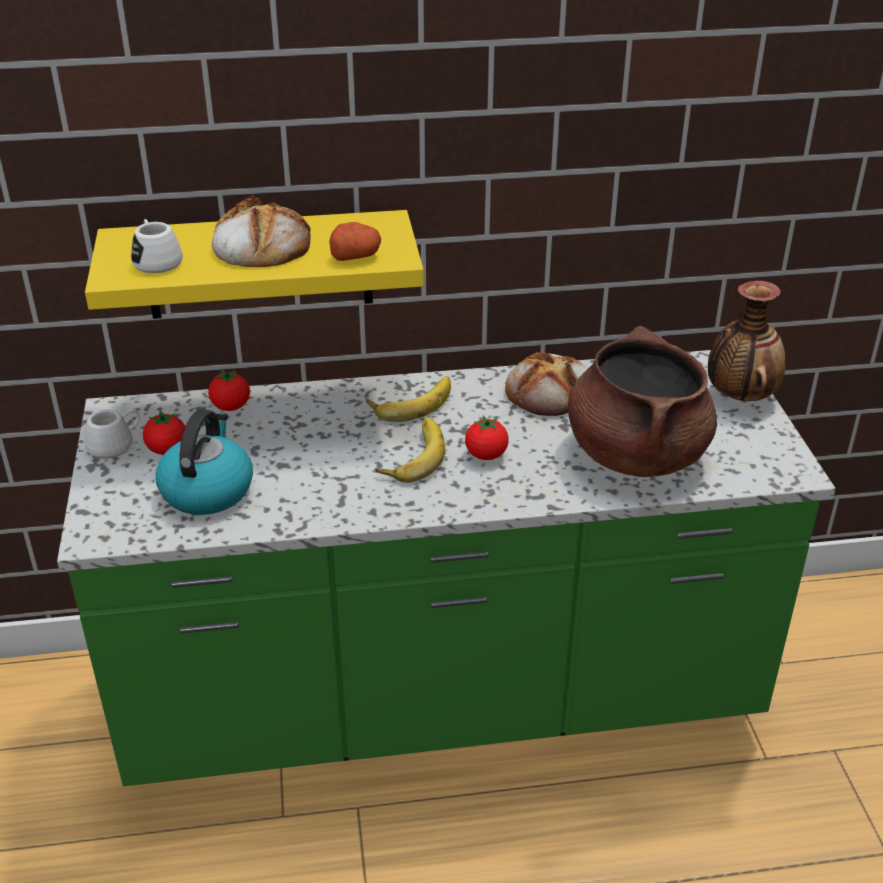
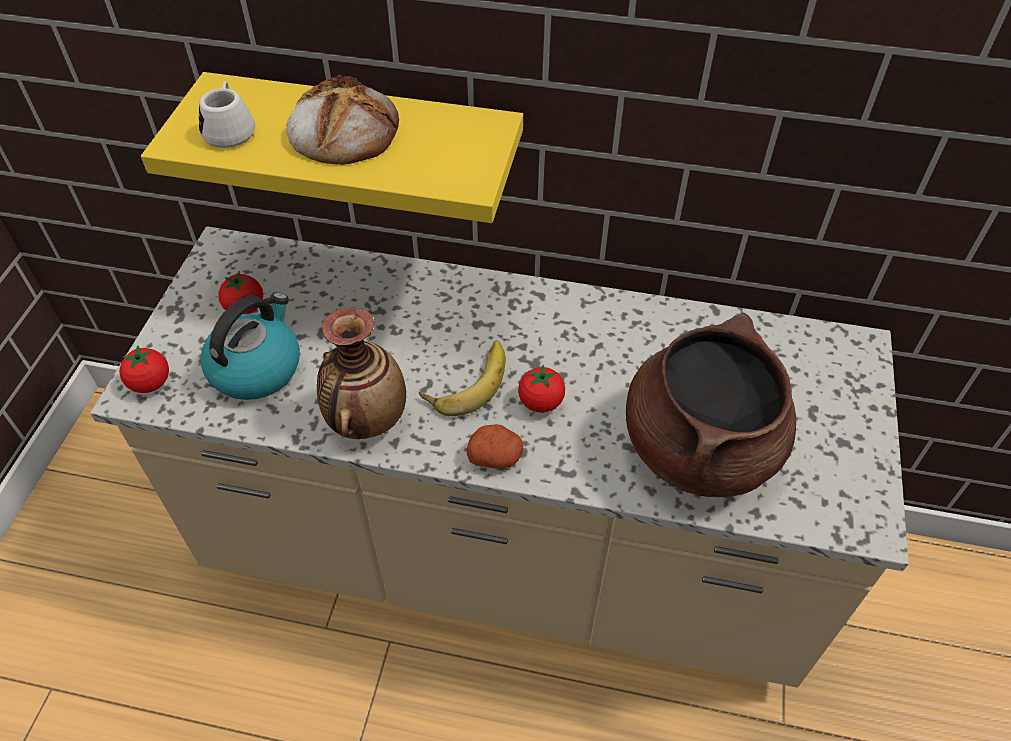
camera: 20 degrees right, 15 degrees up
green counter [57,350,836,786] -> beige counter [90,226,909,688]
white mug [84,409,140,459] -> none
tomato [208,369,250,411] -> tomato moved to [119,345,169,393]
potato [329,222,381,261] -> potato moved to [466,424,524,469]
banana [366,376,451,422] -> none
bread [505,352,587,416] -> none
vase [708,281,785,401] -> vase moved to [317,308,406,439]

